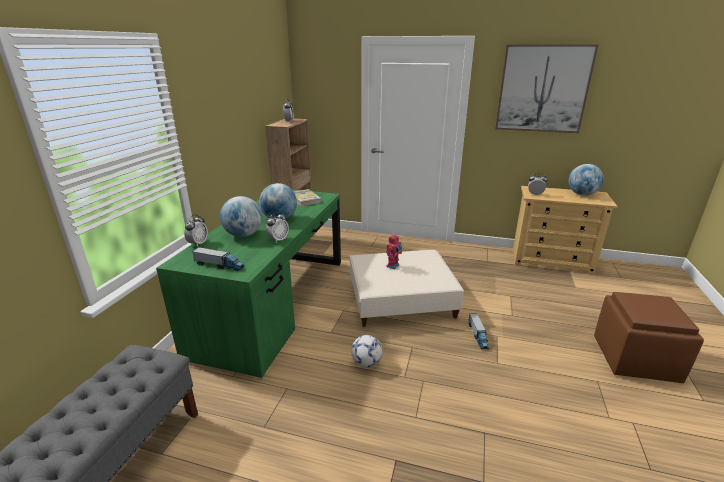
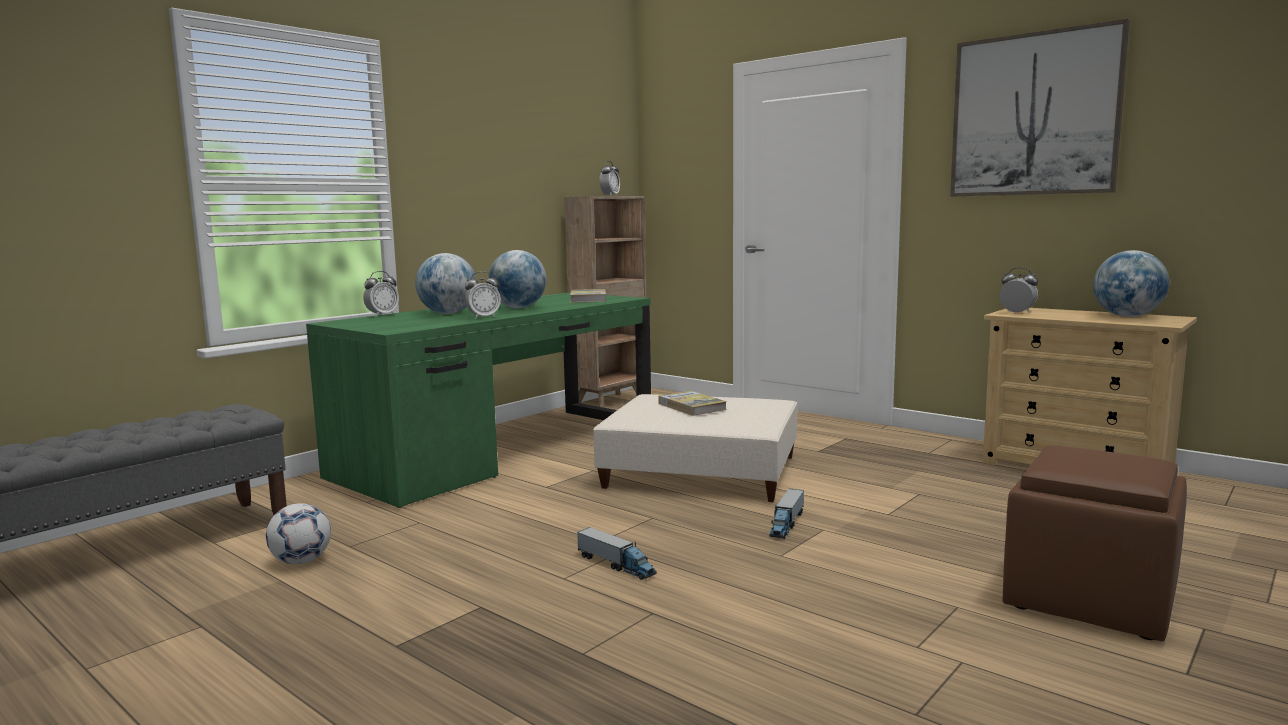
camera: 25 degrees right, 15 degrees down
toy truck [192,247,245,271] -> toy truck moved to [577,527,657,580]
football [351,335,383,367] -> football moved to [266,503,331,564]
toy robot [386,235,402,269] -> book [658,391,727,416]

